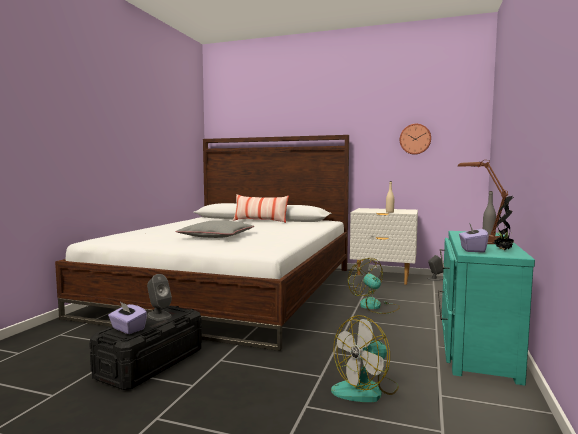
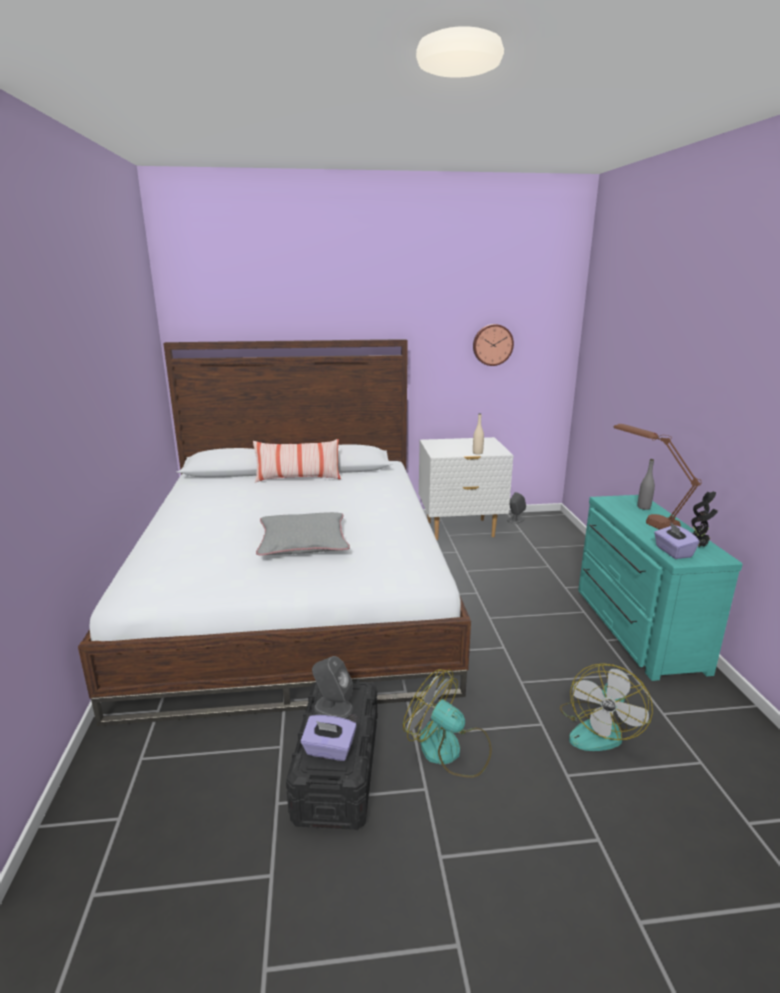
camera: 25 degrees left, 15 degrees up
fan [348,258,400,314] -> fan moved to [403,669,492,778]

